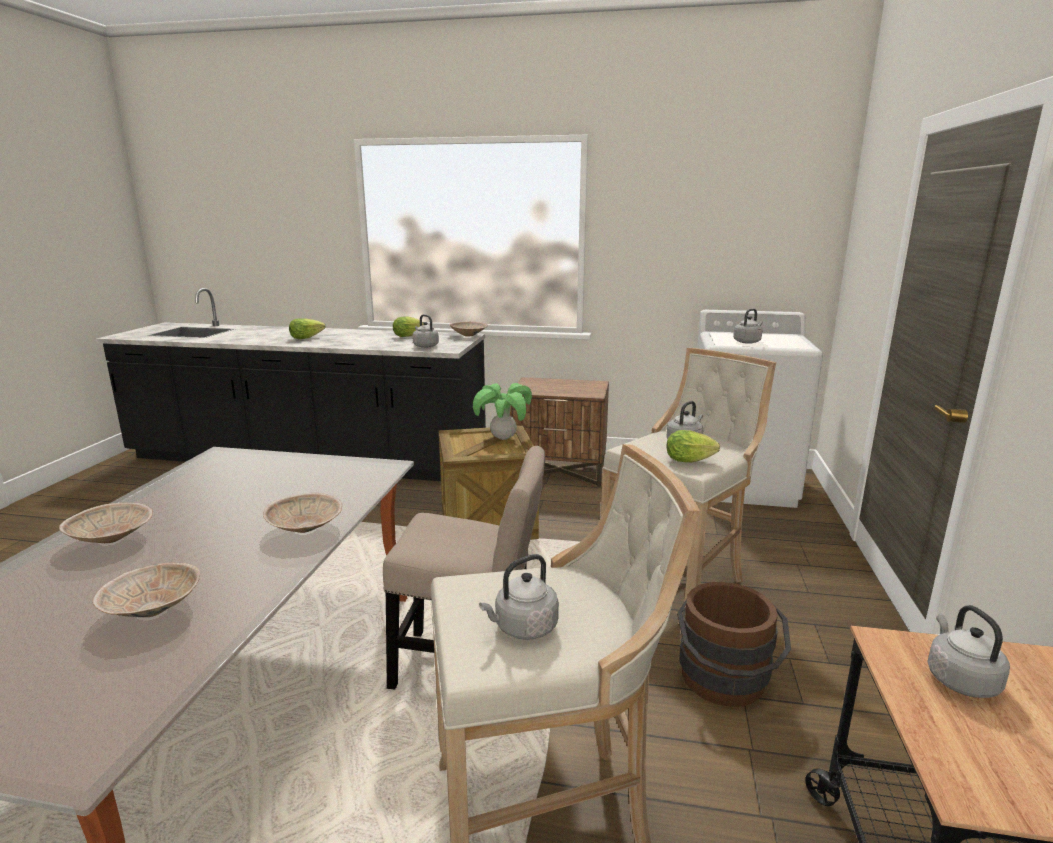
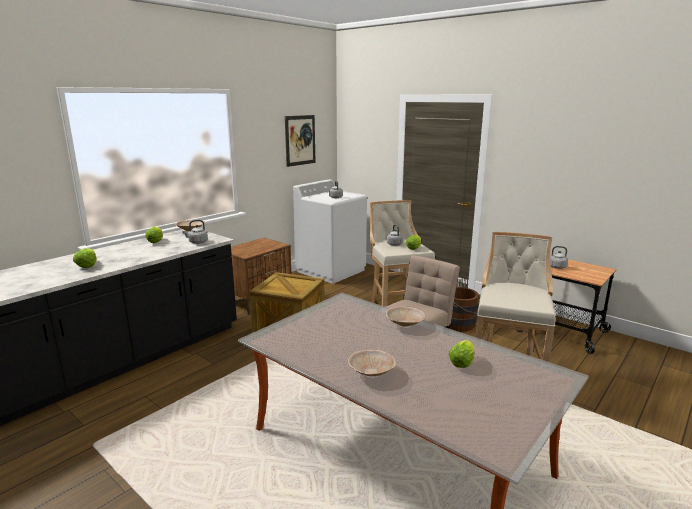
camera: 60 degrees left, 0 degrees up
beige bowl [92,563,200,617] -> lettuce [448,340,474,368]
potted plant [473,383,532,440] -> none
grey kettle [479,554,559,640] -> none
none -> picture [285,115,316,167]

